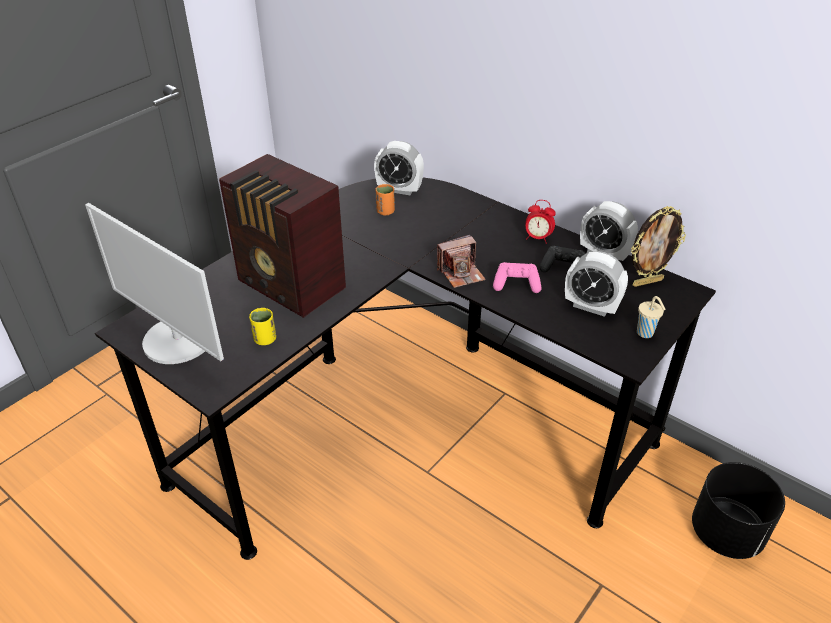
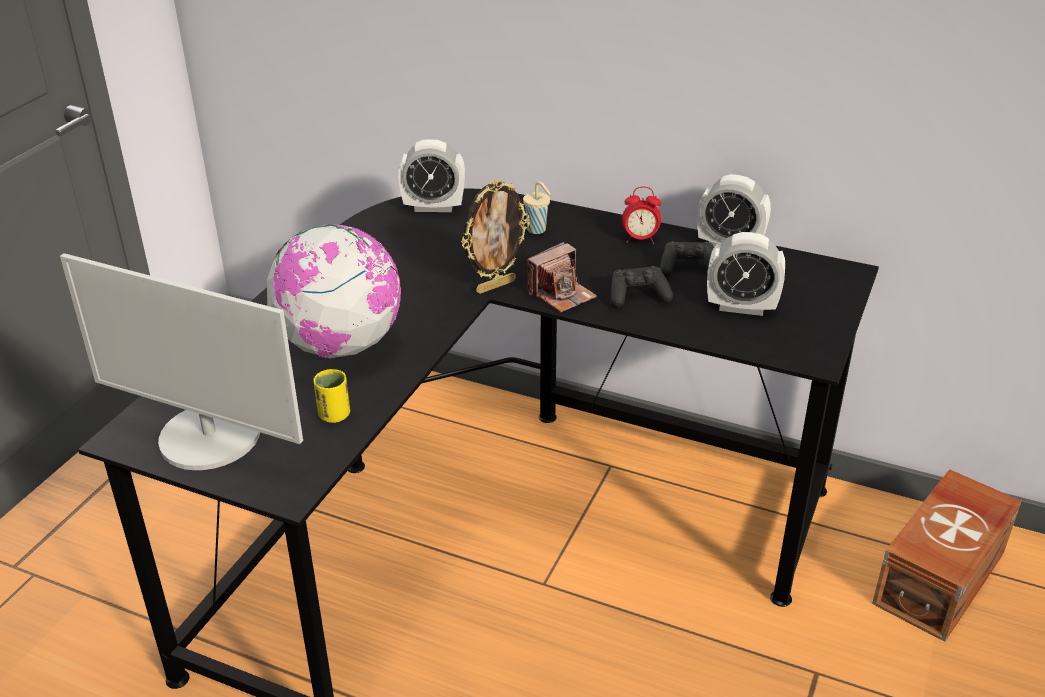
camera: 15 degrees left, 5 degrees down
radio [219,154,346,318] -> globe [267,224,401,358]
orange cup [376,184,395,215] -> none
pink game controller [493,262,542,293] -> black game controller [611,266,673,308]
picture frame [631,206,686,287] -> picture frame moved to [461,179,530,294]
beige cup [637,296,666,338] -> beige cup moved to [523,181,551,234]
black planter [692,462,785,559] -> brown storage box [872,469,1021,642]

